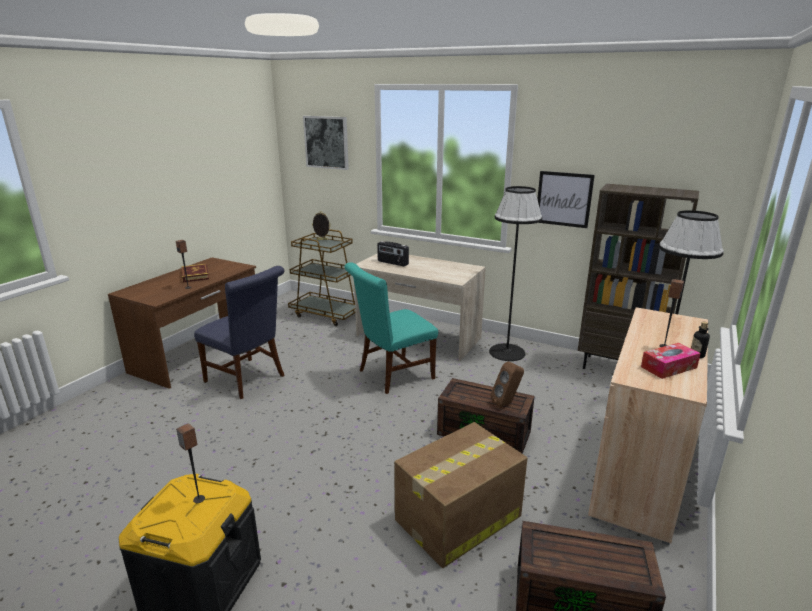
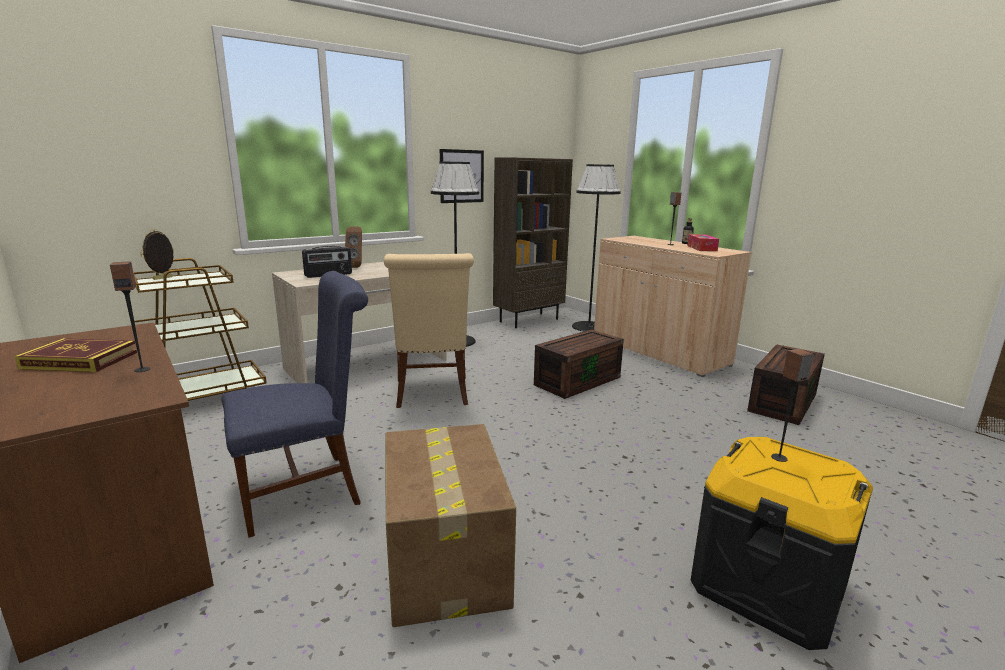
camera: 65 degrees left, 5 degrees down
picture [303,116,349,170] -> none
turquoise chair [344,262,438,394] -> beige chair [384,253,474,408]
cardboard box [394,422,527,568] -> cardboard box moved to [385,424,516,627]
brown speaker [490,361,524,407] -> brown speaker moved to [345,227,362,268]

